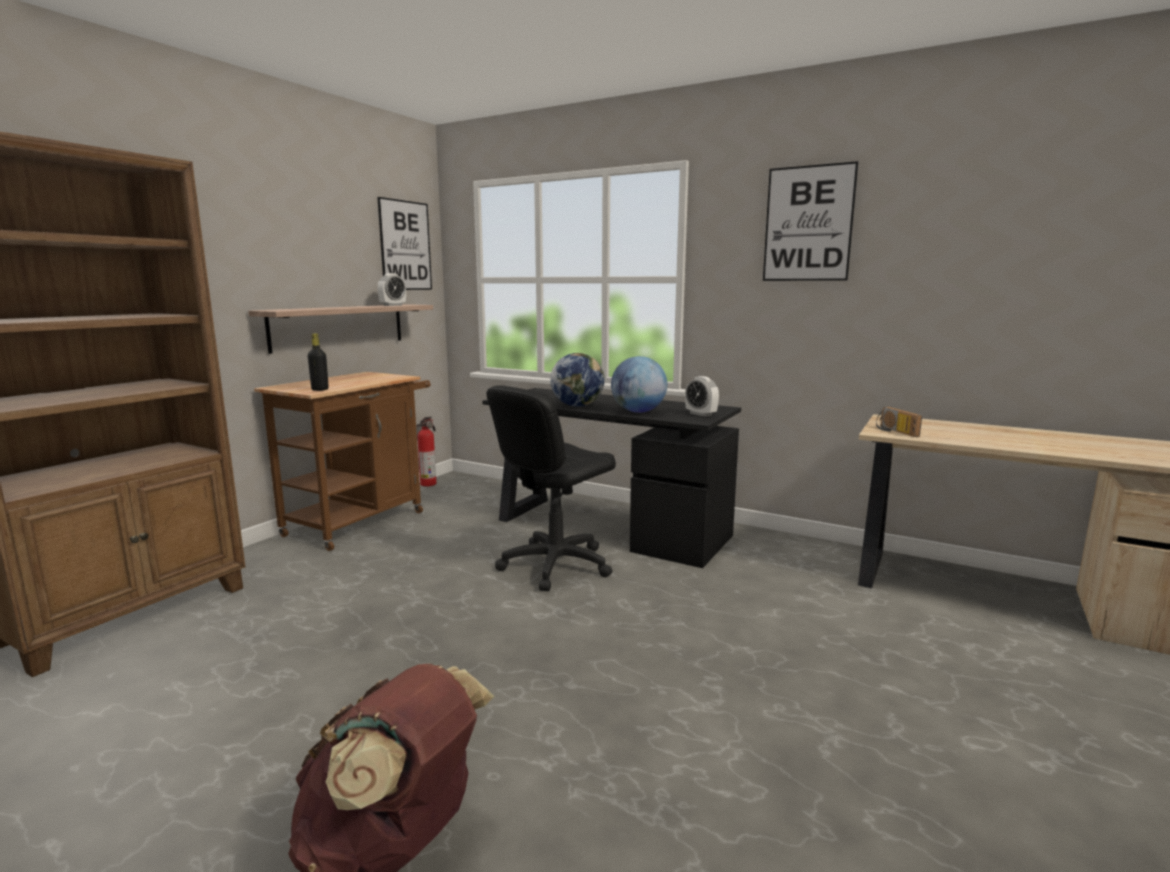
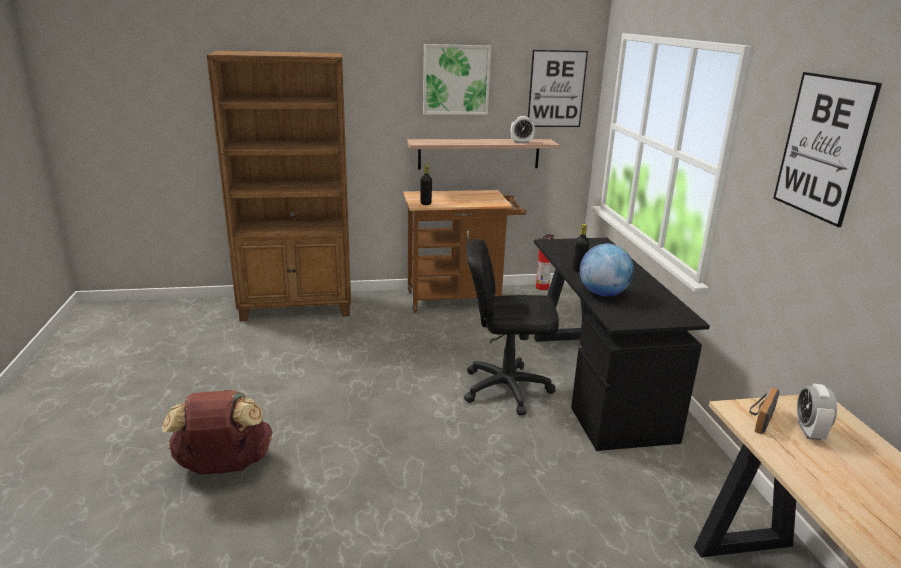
camera: 50 degrees right, 10 degrees up
globe [550,353,605,407] -> black bottle [573,224,589,272]
alarm clock [685,376,719,417] -> alarm clock moved to [796,384,837,440]
none -> picture [423,44,491,115]

